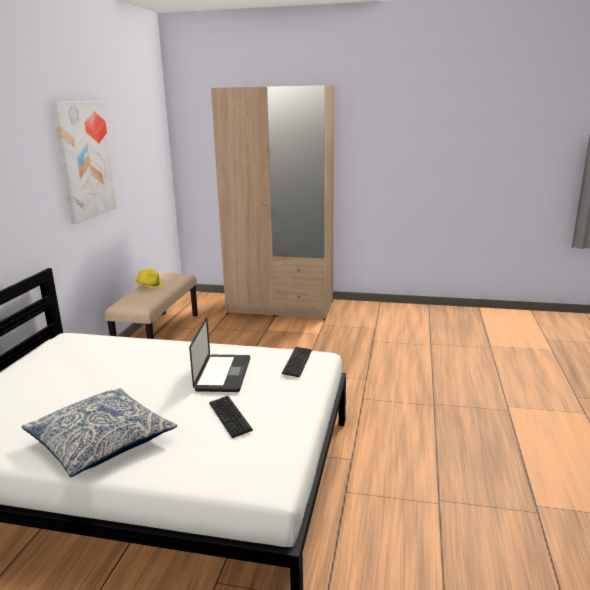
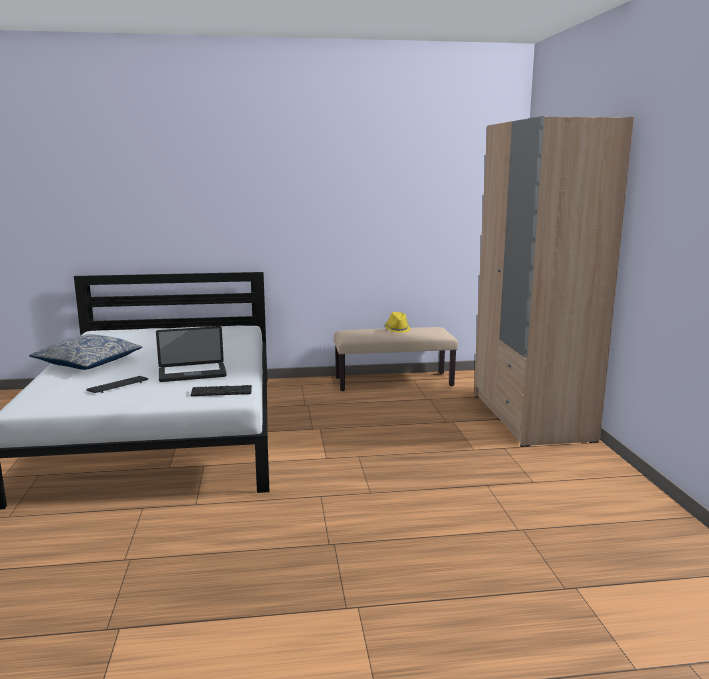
camera: 70 degrees right, 5 degrees down
picture [52,101,117,224] -> none

